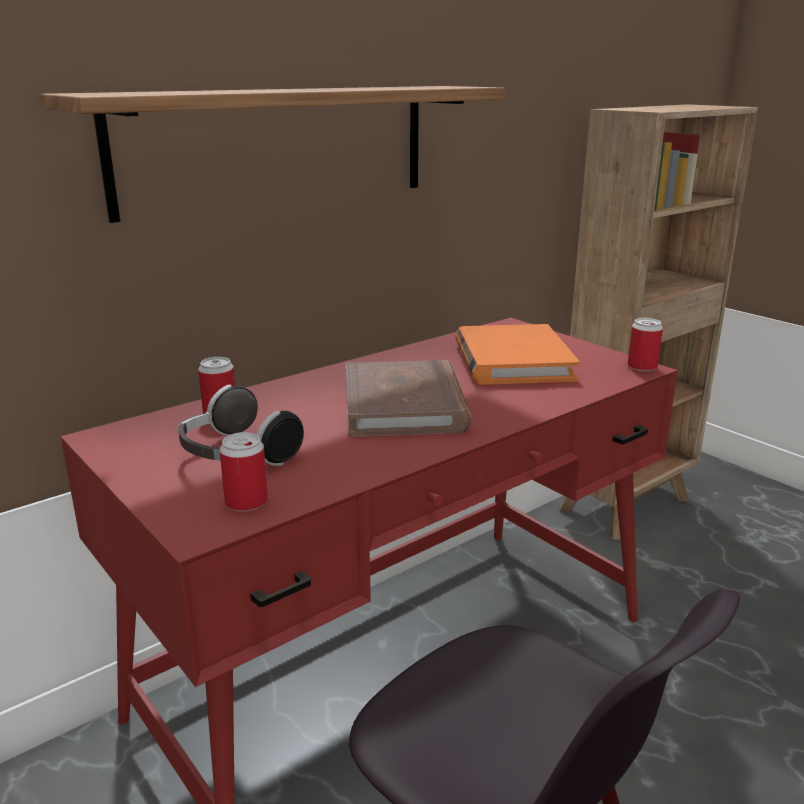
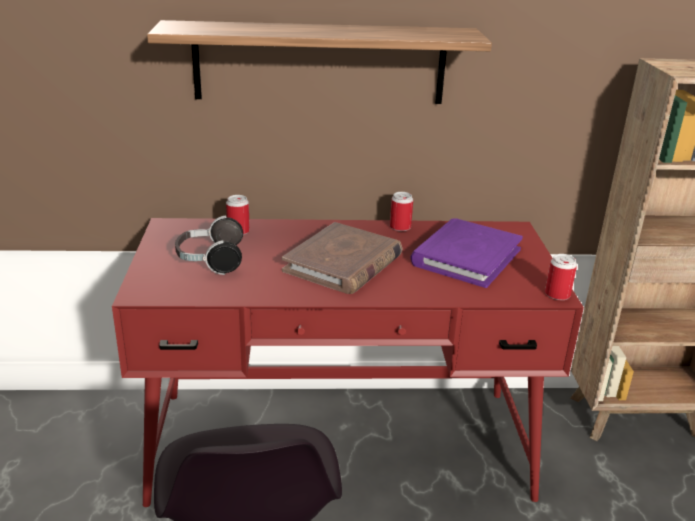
camera: 35 degrees right, 5 degrees up
can [219,432,268,511] -> can moved to [390,192,413,231]
orange book [456,324,580,385] -> purple book [410,218,523,288]

